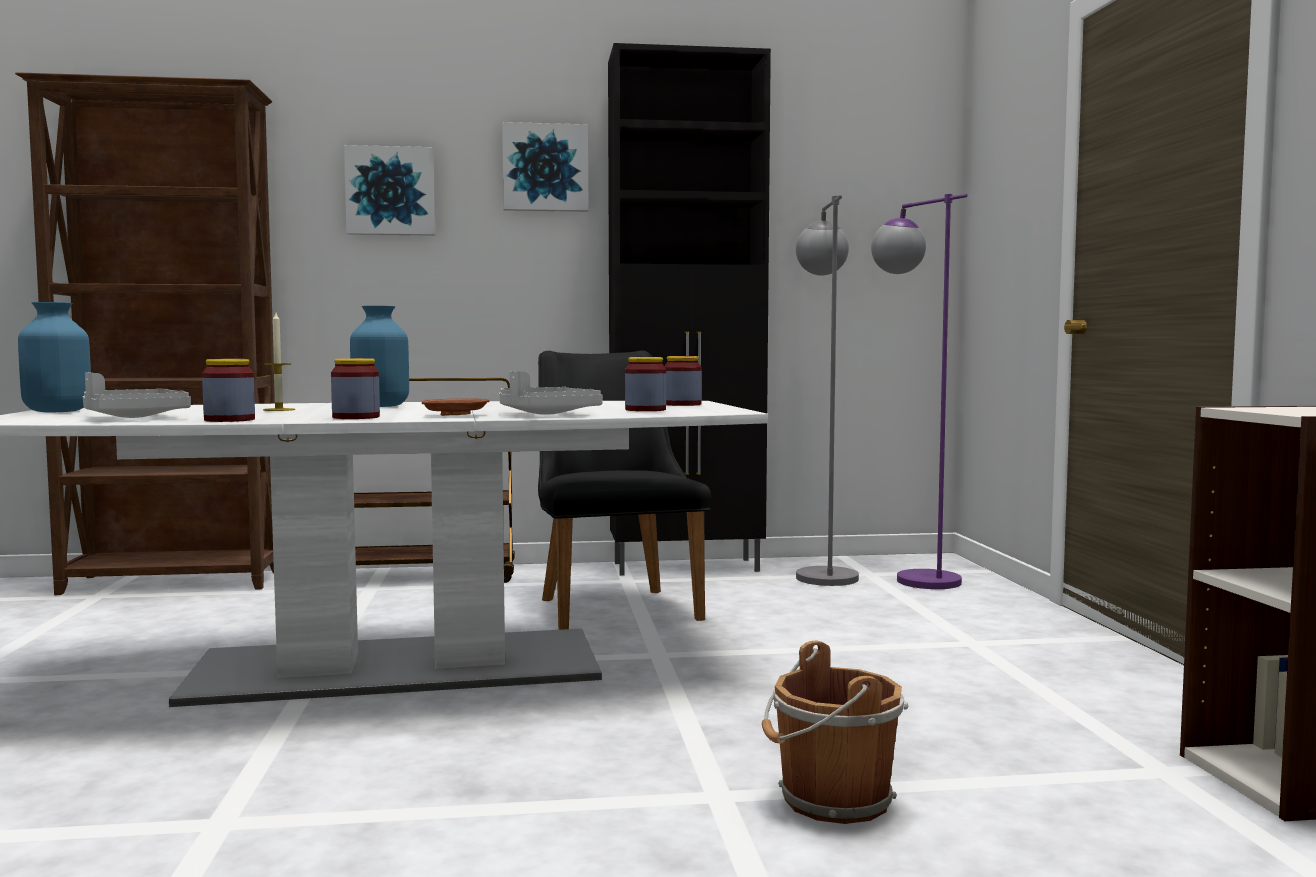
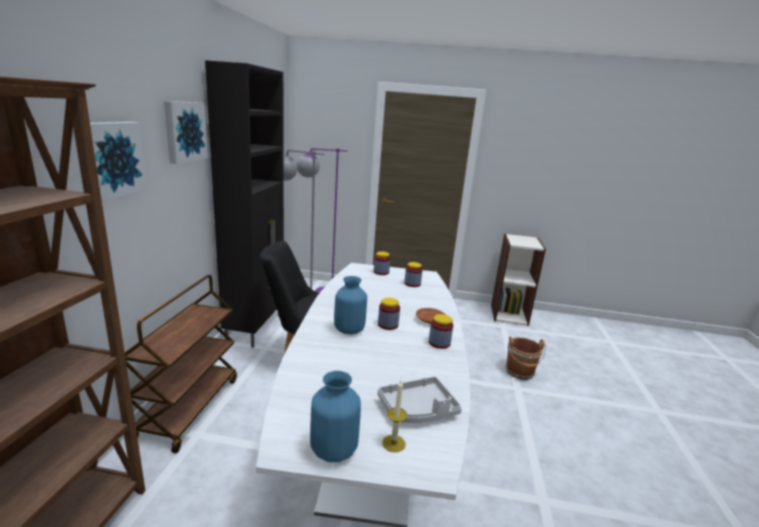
camera: 75 degrees left, 15 degrees up
jar [202,359,255,422] -> jar moved to [378,298,400,330]
candle [263,313,295,411] -> candle moved to [382,380,407,452]
grey tray [499,371,603,415] -> none

